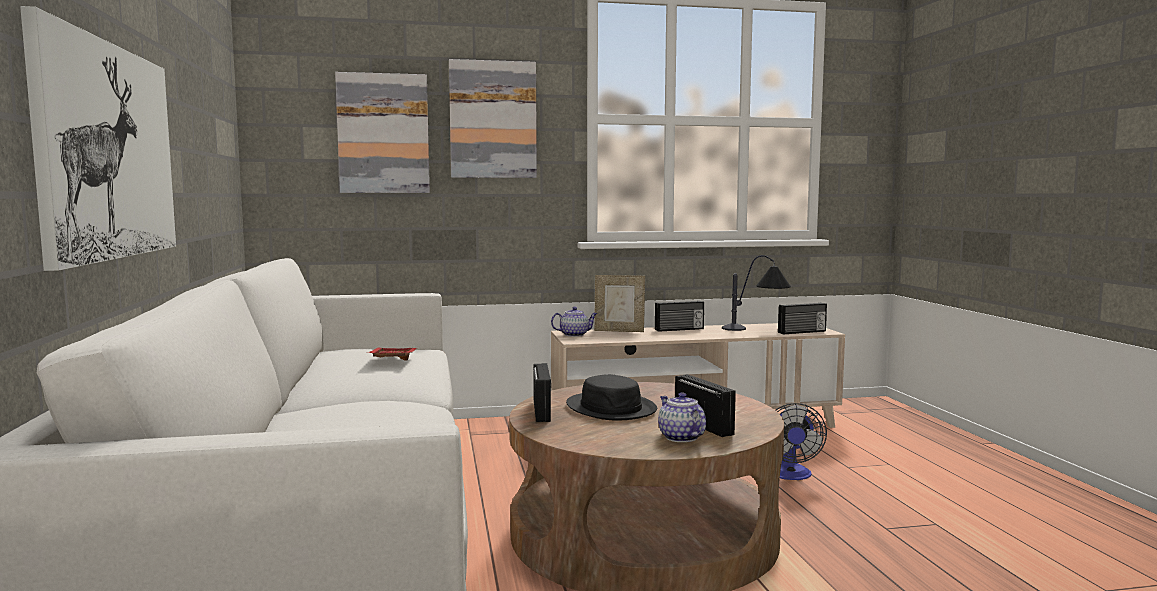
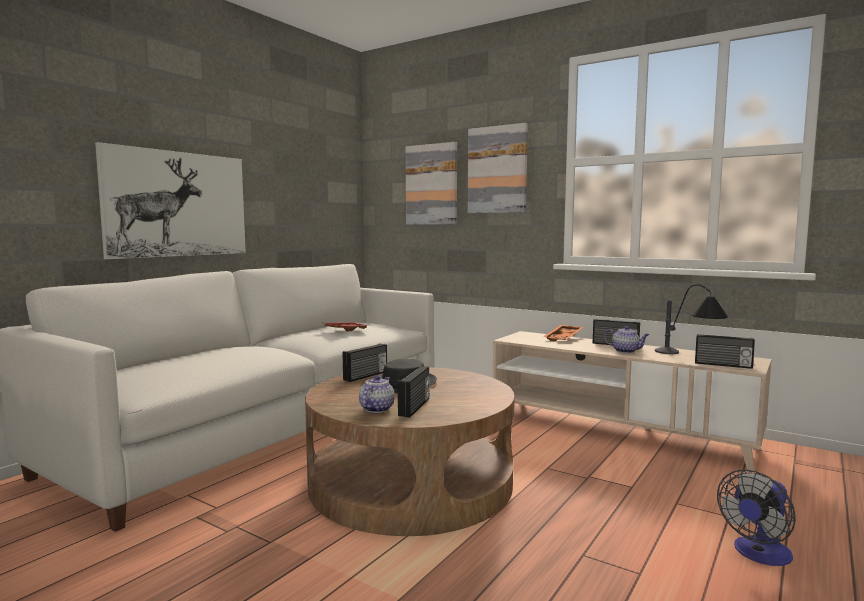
camera: 45 degrees right, 0 degrees up
teapot [551,307,598,337] -> teapot moved to [604,326,649,353]
picture frame [594,275,645,332] -> orange tray [543,325,583,341]
fan [776,403,827,480] -> fan moved to [717,469,796,566]

